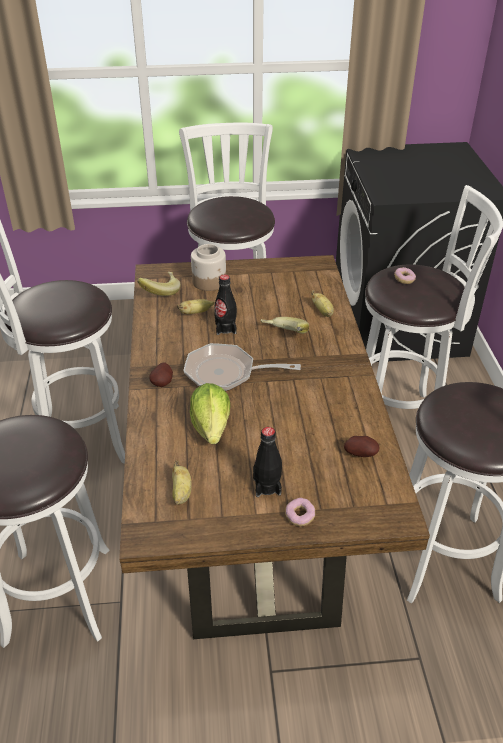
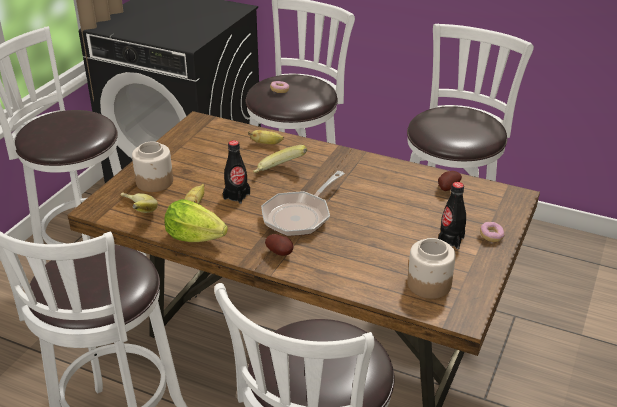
camera: 60 degrees left, 5 degrees down
banana [172,461,192,505] -> jar [407,238,456,299]
lettuce [190,383,230,444] -> lettuce moved to [164,199,228,242]

